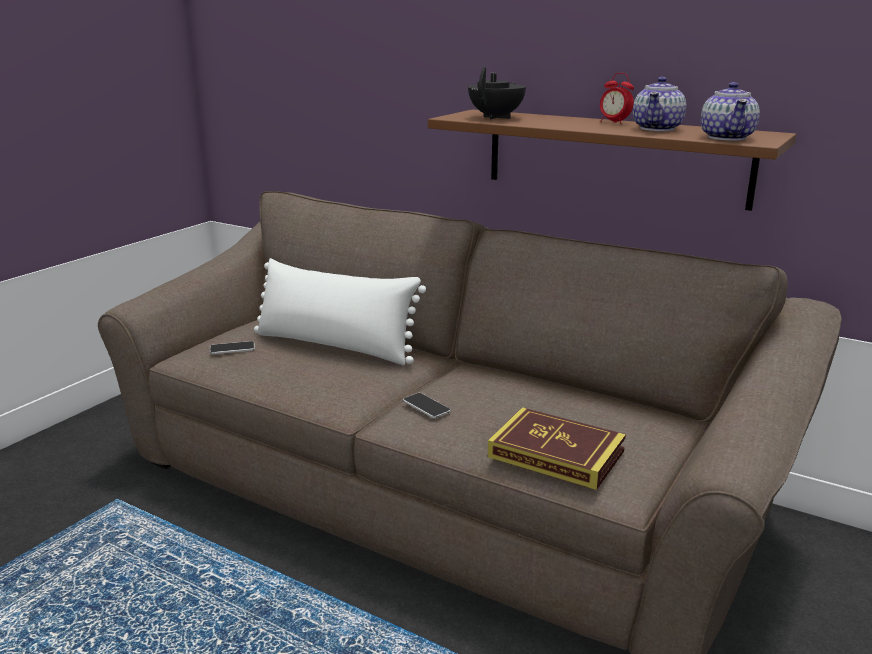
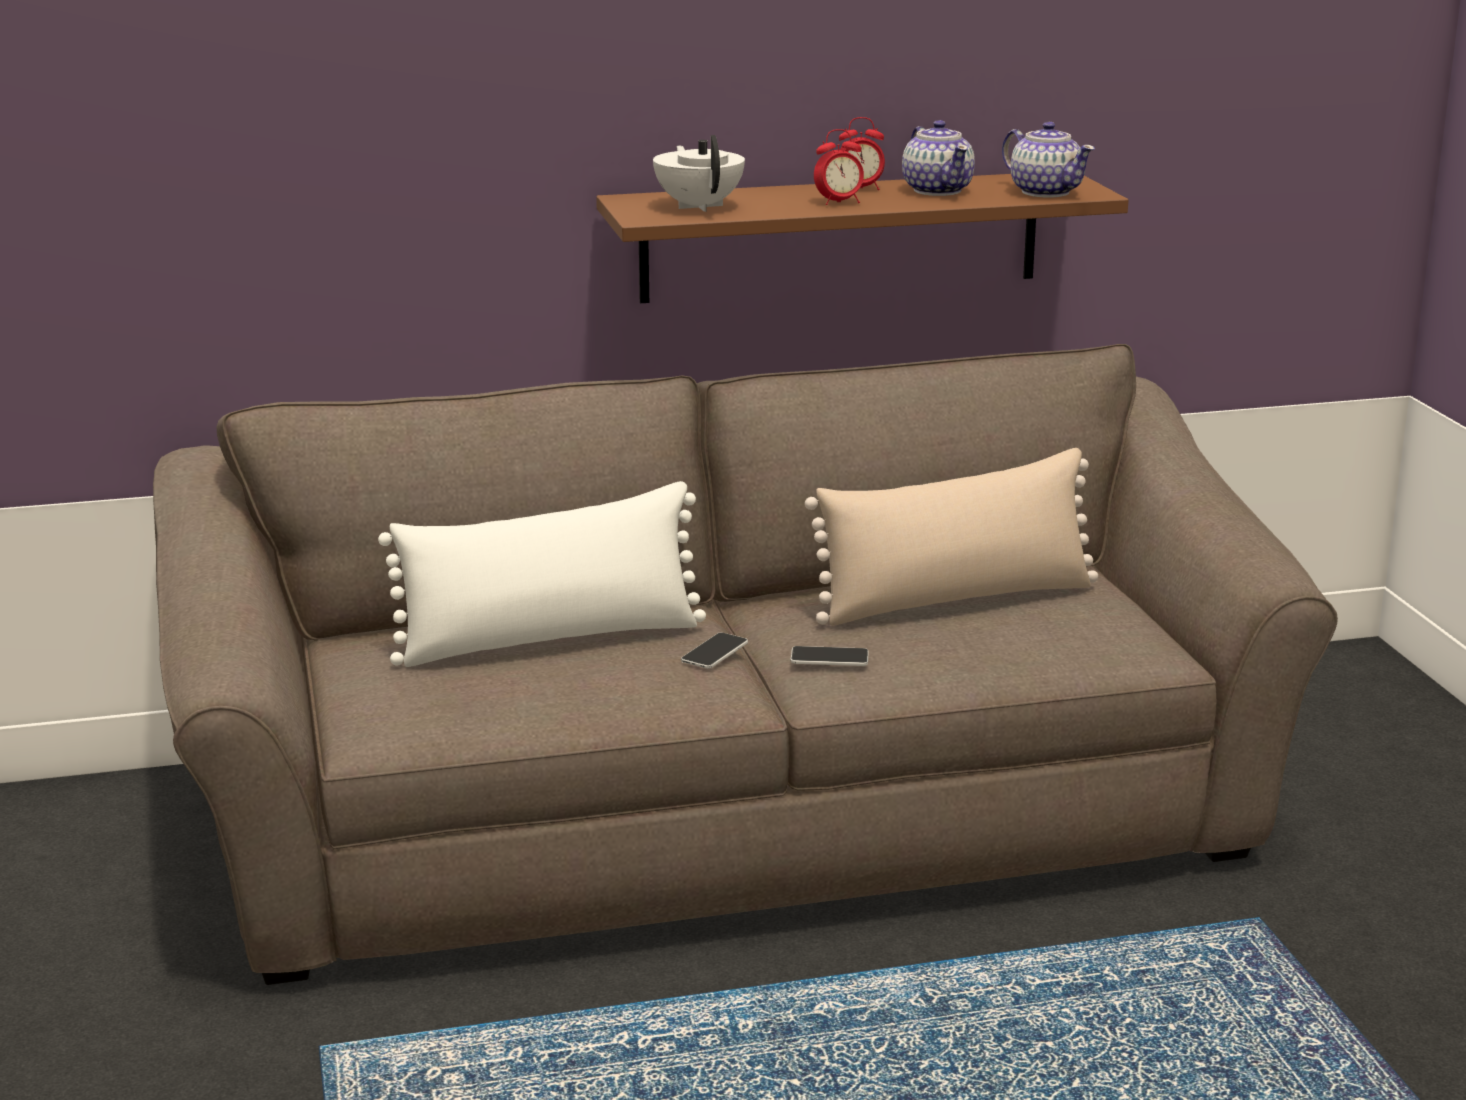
camera: 45 degrees left, 0 degrees up
phone [210,341,255,354] -> phone moved to [681,632,748,669]
black teapot [468,66,526,119] -> white teapot [653,135,745,212]
book [488,407,626,490] -> none
none -> beige pillow [805,448,1098,626]
none -> alarm clock [814,129,864,205]

